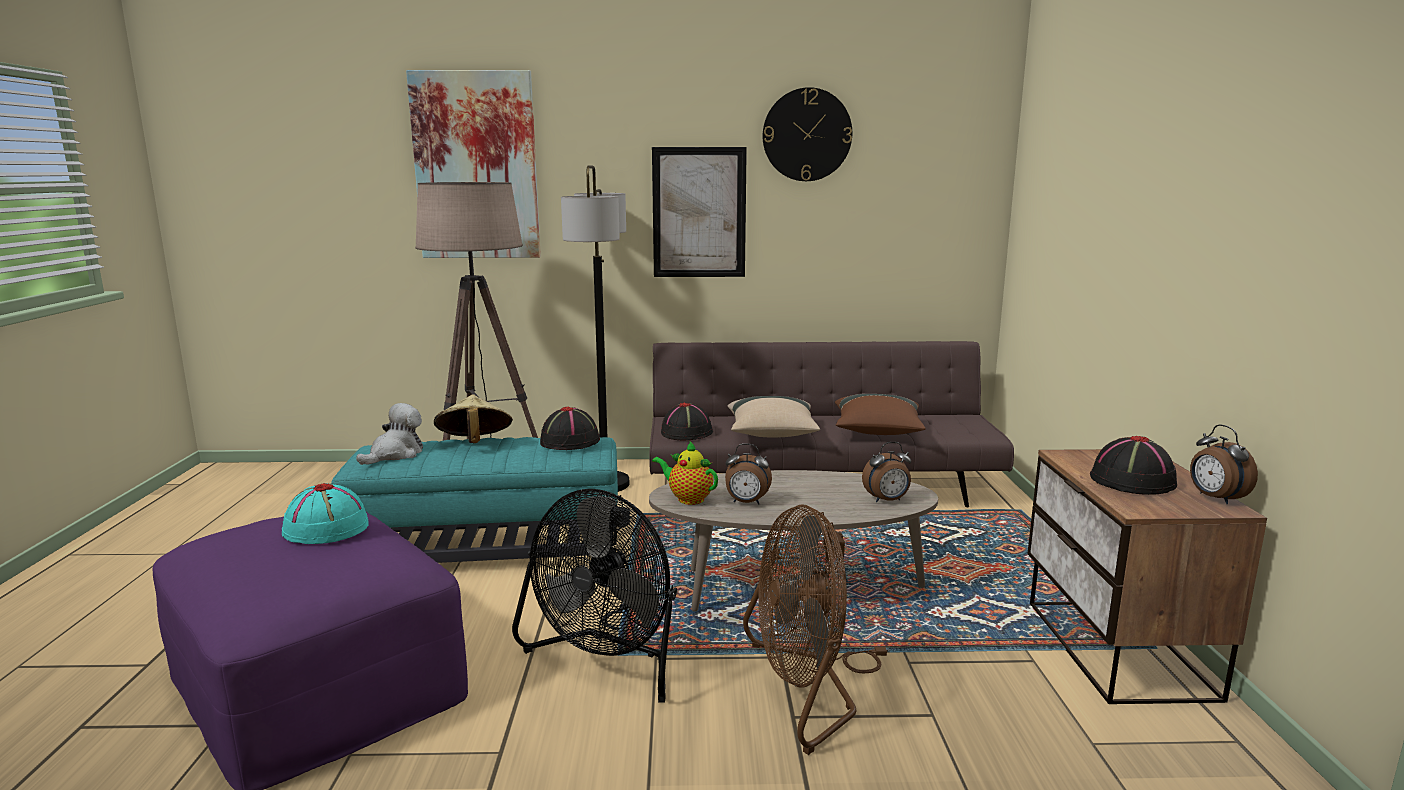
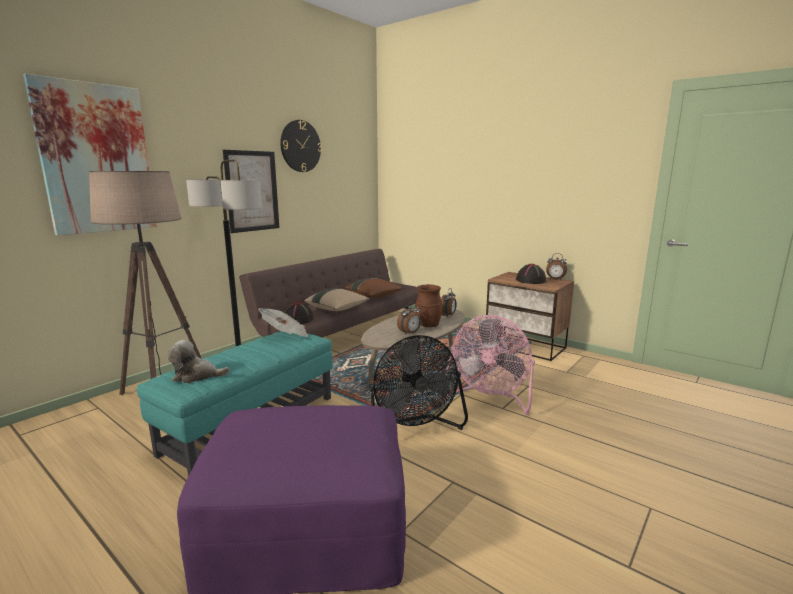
camera: 50 degrees left, 0 degrees up
turquoise hat [282,483,369,544] -> none
plush toy [356,403,423,465] -> plush toy turned 75 degrees counterclockwise [168,340,229,383]
beige hat [434,394,513,443] -> none
black hat [540,406,600,450] -> newspaper [258,308,308,337]
teapot [652,441,718,505] -> none
brown fan [743,505,890,755] -> pink fan [446,315,535,415]
none -> brown vase [416,284,442,327]

